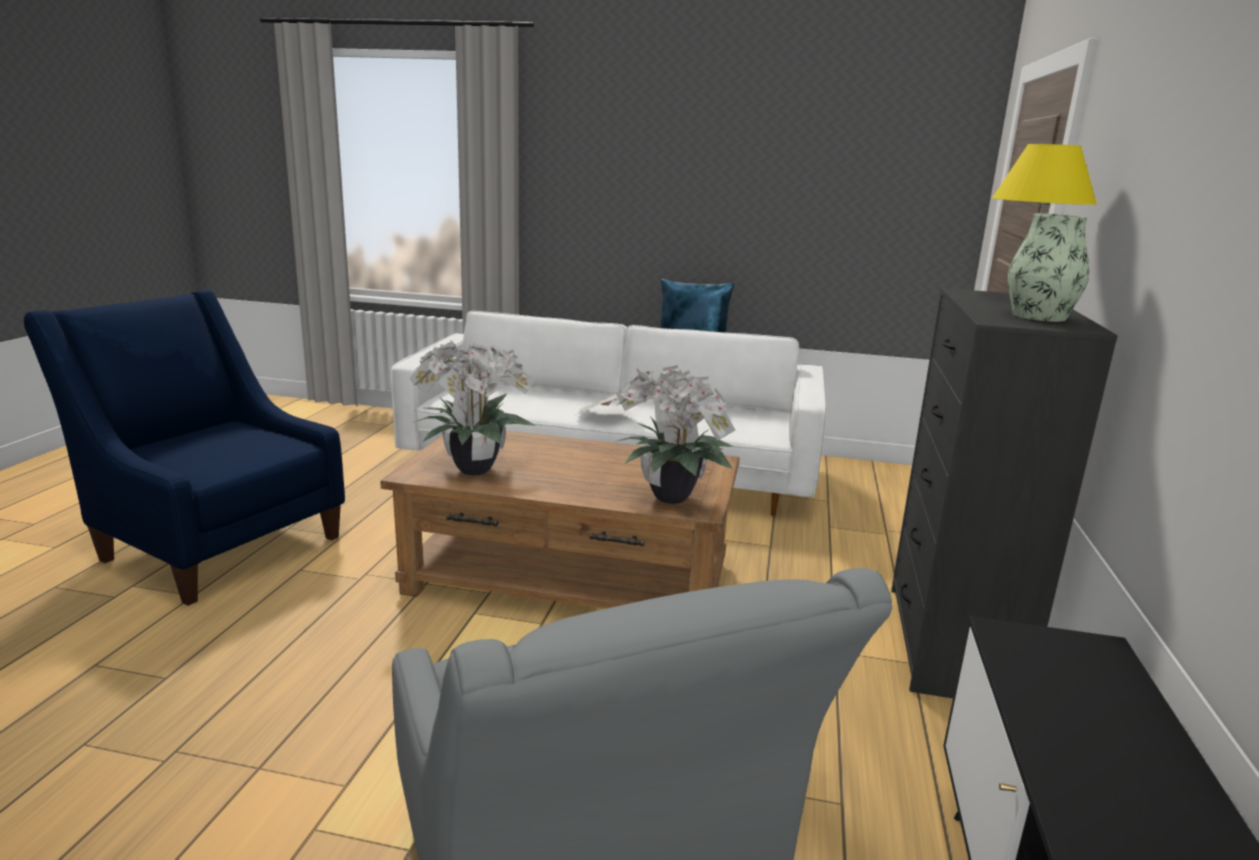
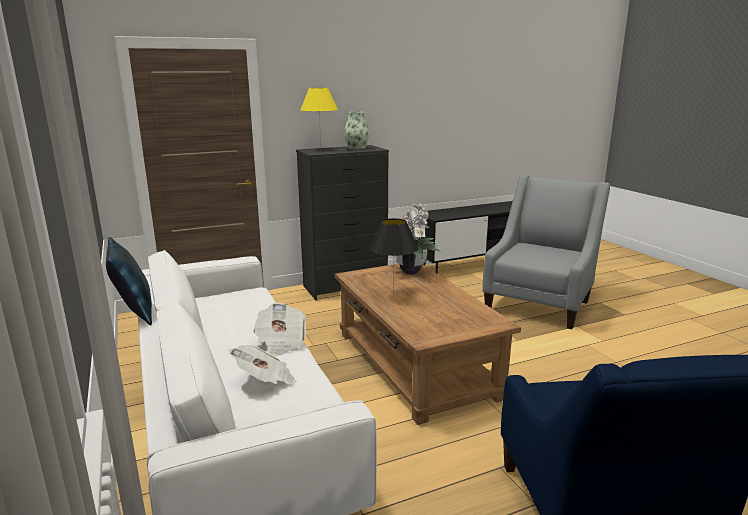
camera: 125 degrees left, 0 degrees up
potted plant [409,340,536,475] -> none
none -> newspaper [229,345,297,384]
none -> black table lamp [369,218,419,295]

